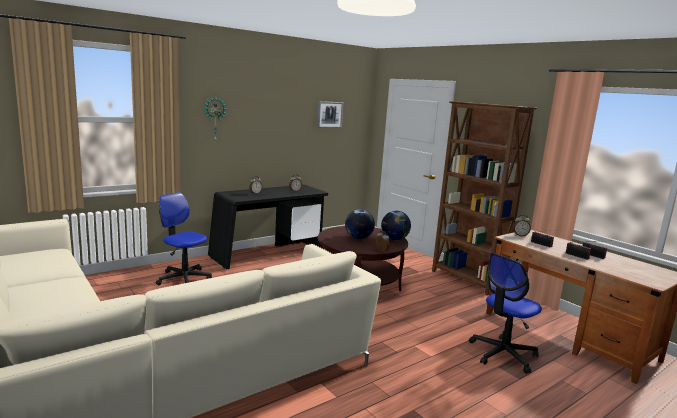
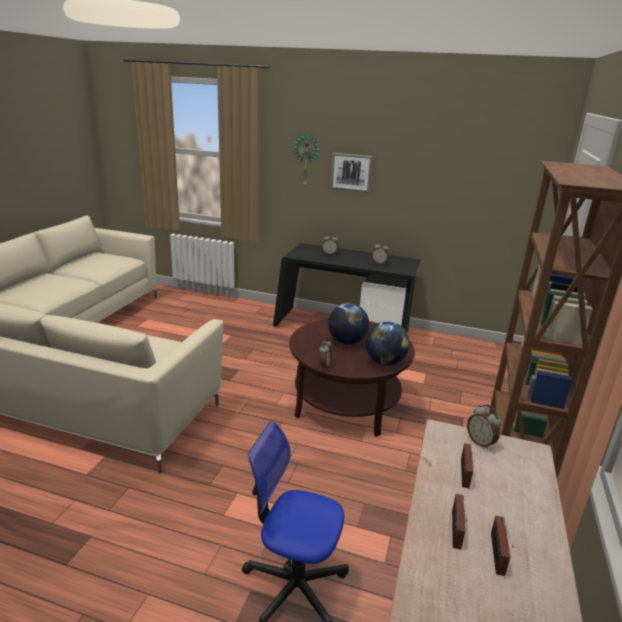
camera: 55 degrees right, 10 degrees up
office chair [156,192,212,286] -> none
picture [317,101,343,128] -> picture moved to [330,153,373,193]

